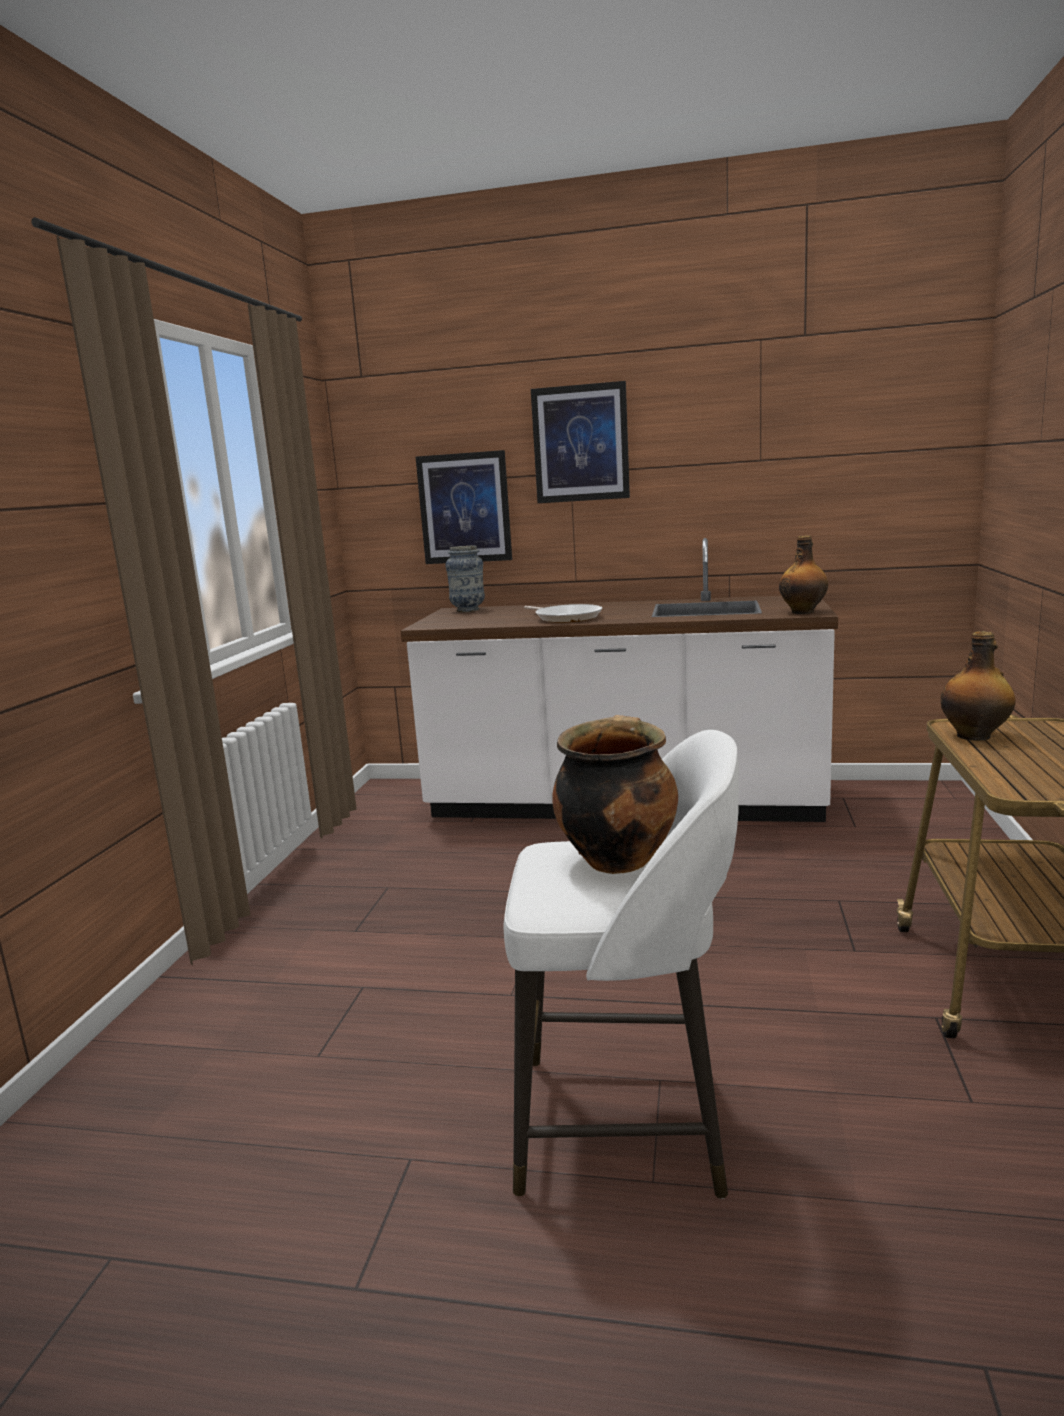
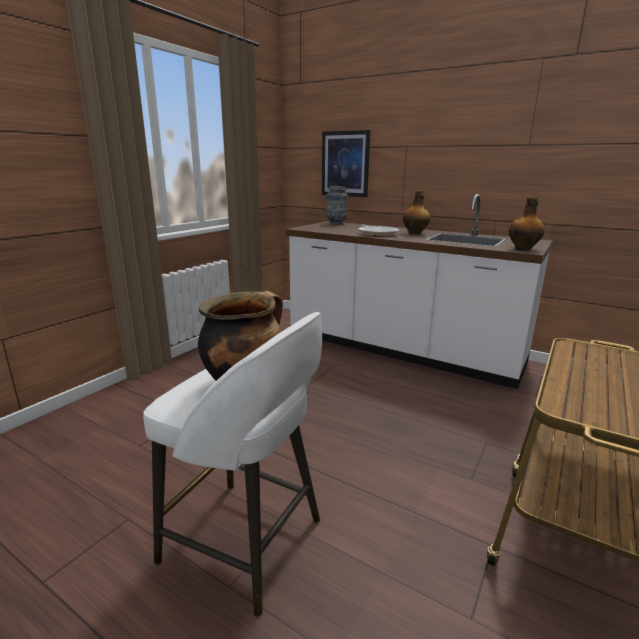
camera: 20 degrees right, 5 degrees up
picture [531,381,630,503] -> none
bottle [941,631,1015,741] -> bottle moved to [403,190,430,235]

